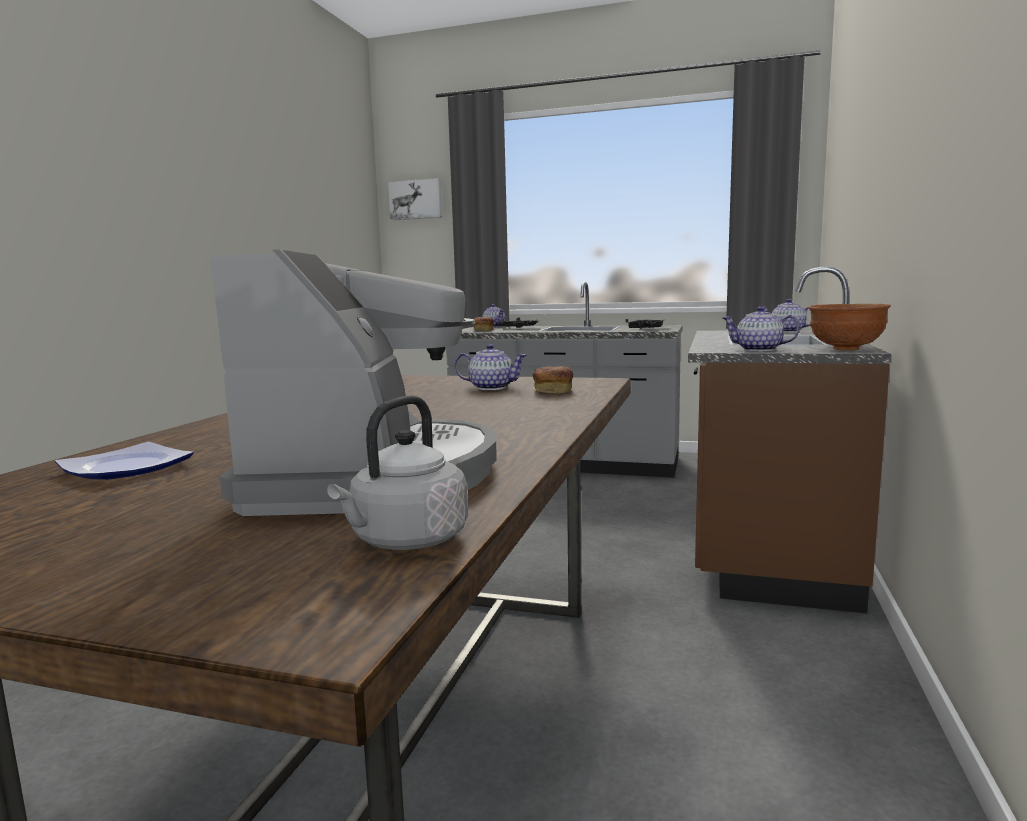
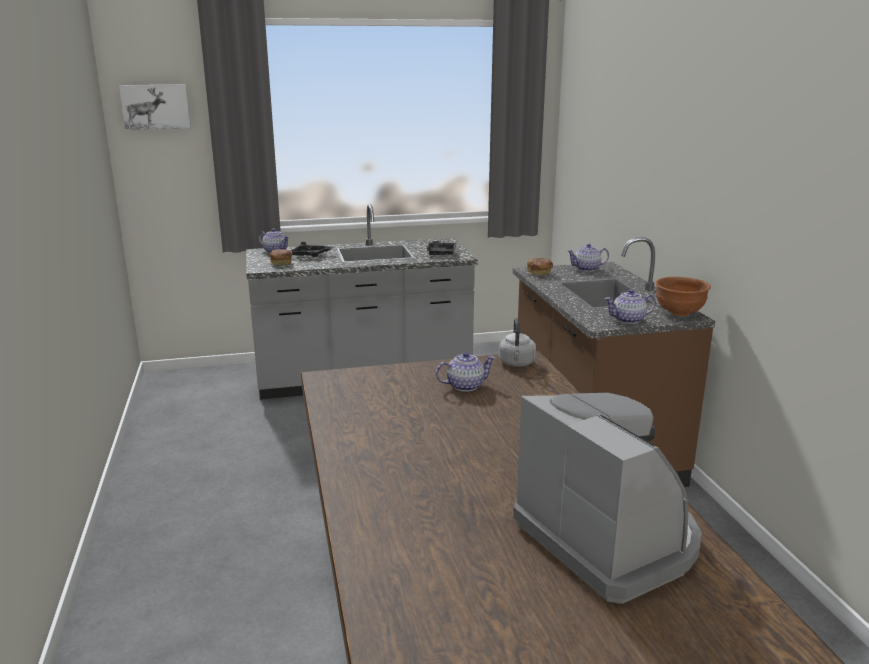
camera: 30 degrees left, 10 degrees up
plate [55,442,194,480] -> none
grey kettle [327,395,468,550] -> grey kettle moved to [499,318,536,367]
bread [533,366,573,394] -> bread moved to [527,258,553,275]

